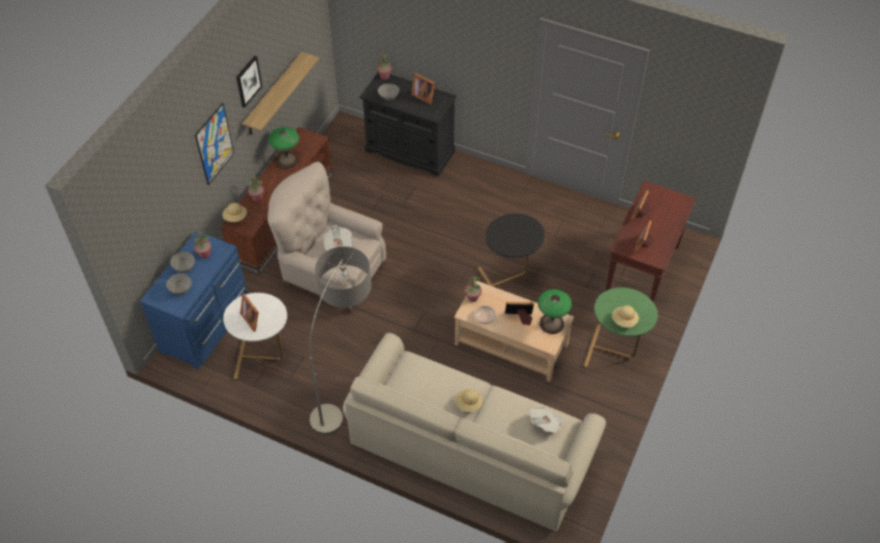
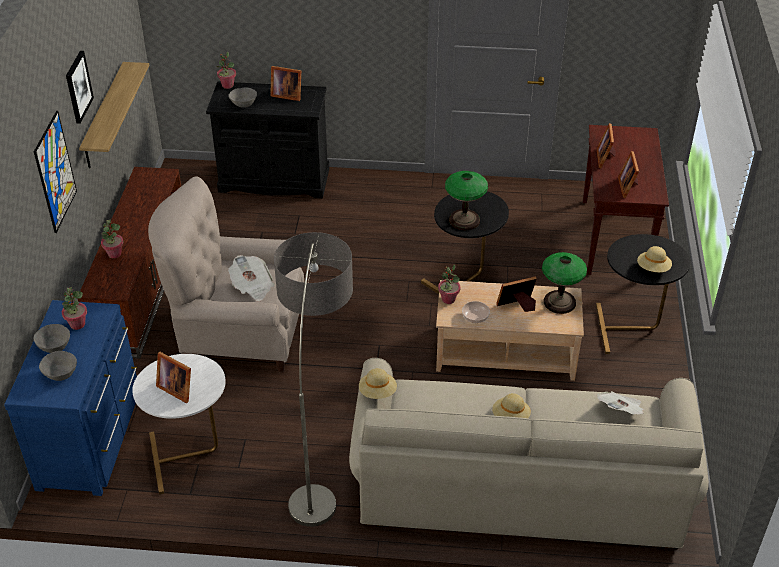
camera: 20 degrees left, 10 degrees down
beige hat [222,203,247,222] -> beige hat moved to [359,368,397,399]
table lamp [269,127,299,169] -> table lamp moved to [445,171,488,230]
green side table [584,288,658,369] -> black side table [596,234,690,354]

